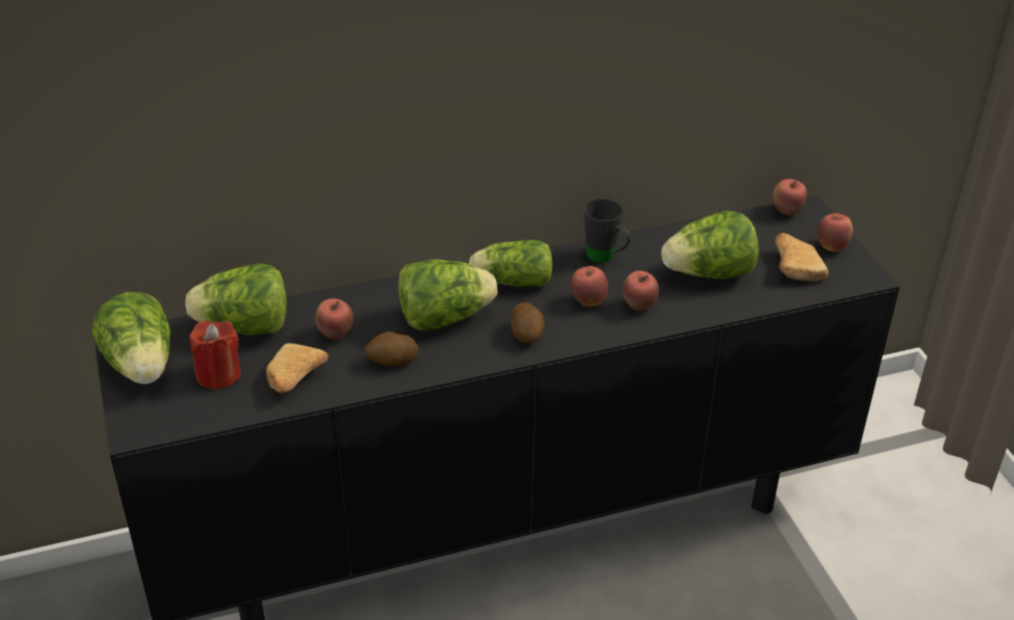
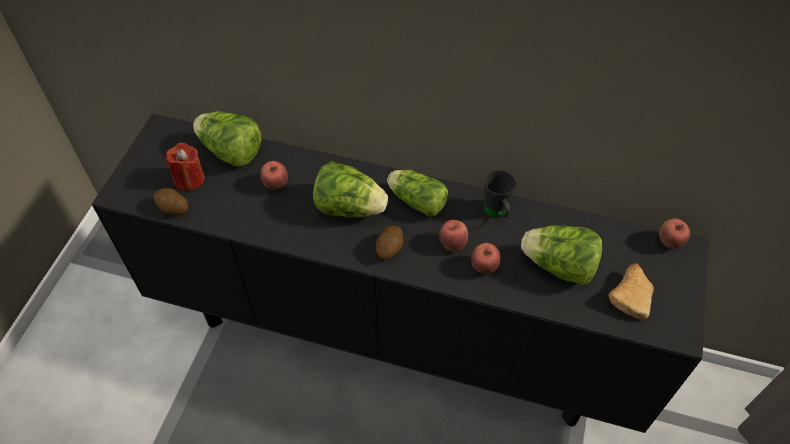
camera: 35 degrees right, 15 degrees up
lettuce [92,292,171,384] -> none
bread [266,343,328,393] -> none
potato [364,332,419,366] -> potato moved to [153,188,188,215]
apple [817,213,853,252] -> none

